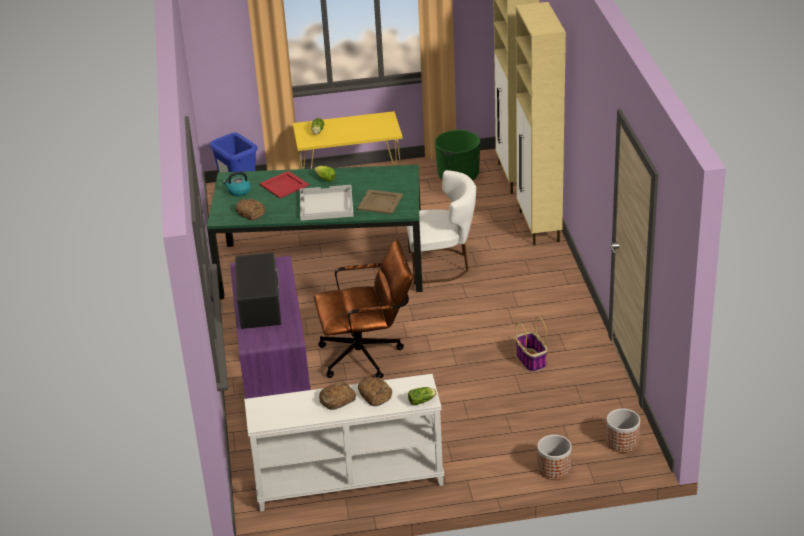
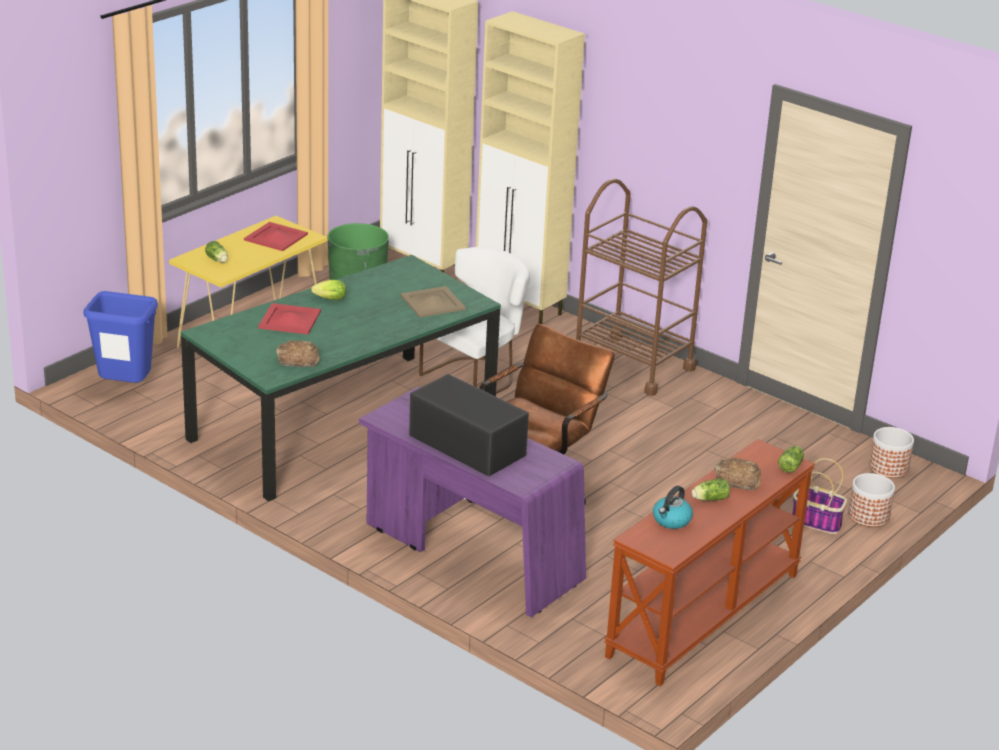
camera: 45 degrees left, 5 degrees down
kettle [223,171,251,196] -> kettle moved to [653,486,693,529]
white console table [244,374,444,512] -> brown console table [604,439,815,686]
white tray [300,185,354,221] -> none
bread [319,382,356,410] -> lettuce [692,478,730,501]
basket [515,316,547,372] -> basket moved to [792,458,847,534]
none -> red tray [244,222,308,251]
none -> brown cart [576,178,707,396]

